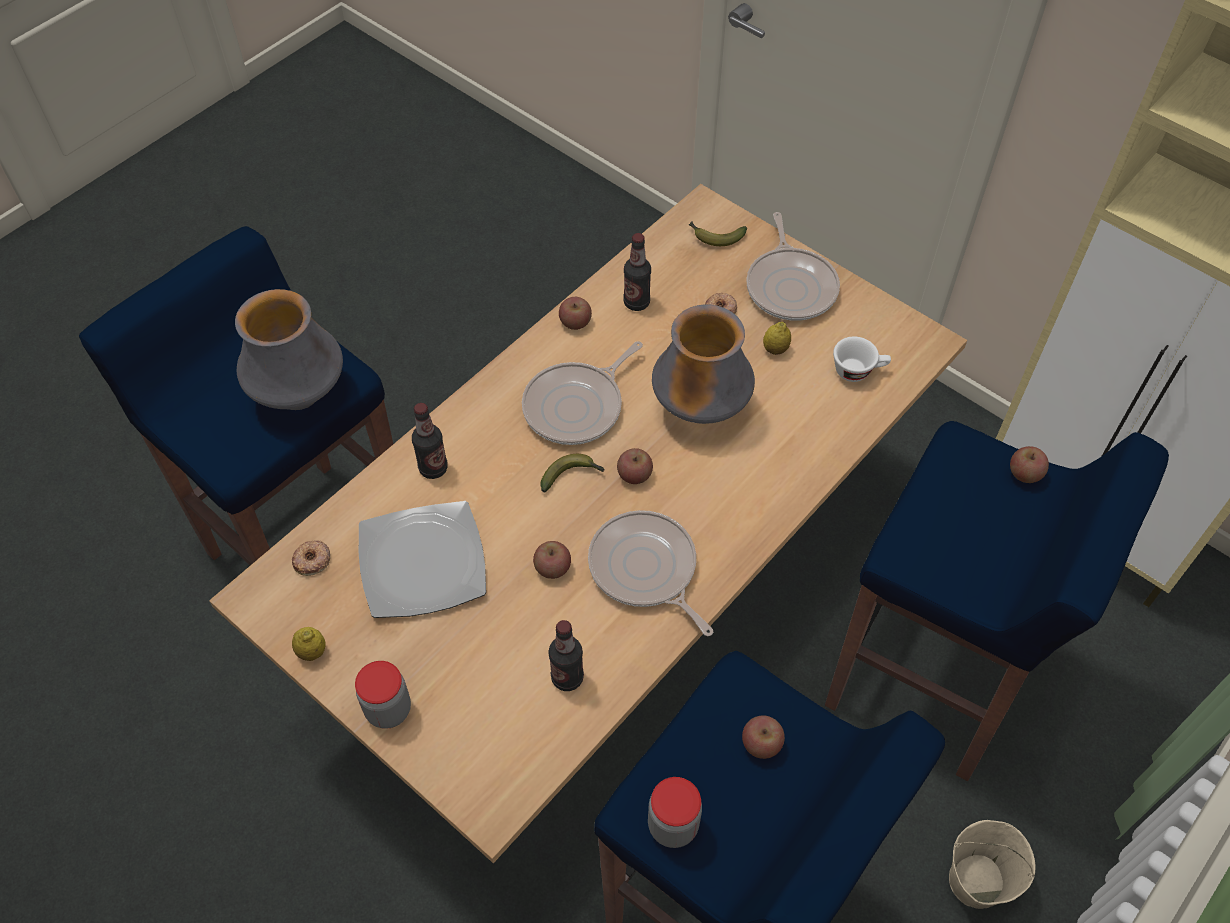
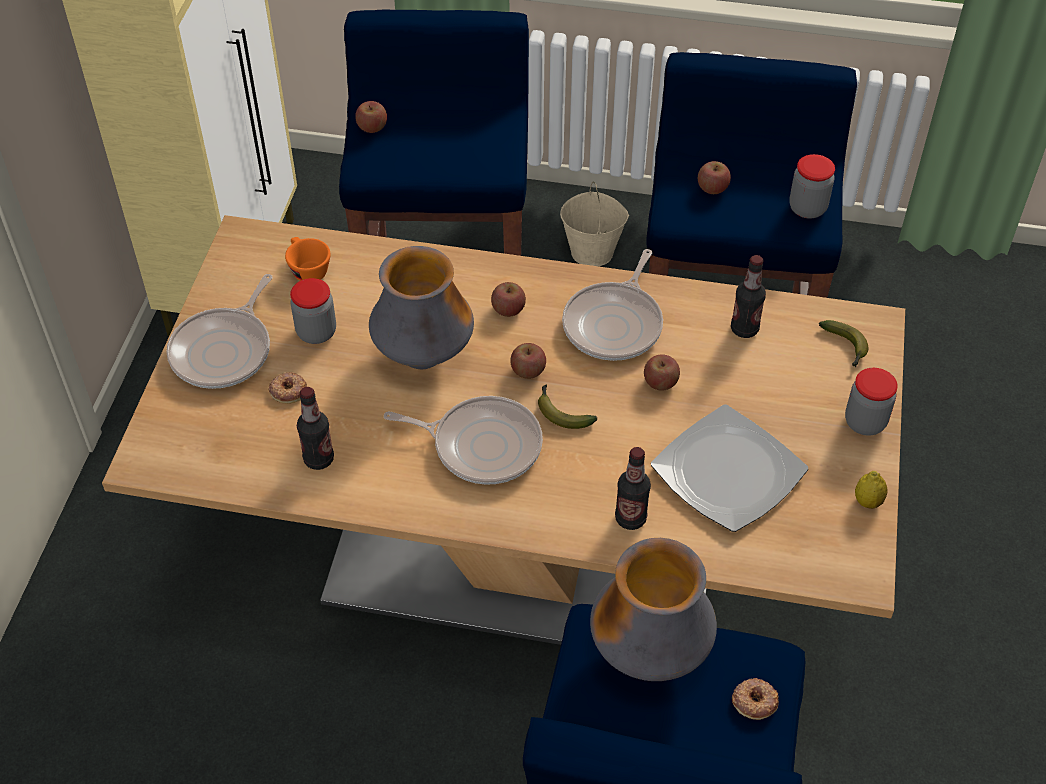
camera: 120 degrees left, 5 degrees down
donut [292,541,330,576] -> donut moved to [732,678,779,720]
apple [559,297,592,330] -> apple moved to [491,282,526,317]
banana [689,221,747,246] -> banana moved to [819,320,868,367]
frying pan [746,212,840,321] -> frying pan turned 150 degrees clockwise [166,274,272,389]
lemon [763,322,791,355] -> jar [290,278,336,344]
white cup [833,337,891,382] -> orange cup [285,237,330,281]

